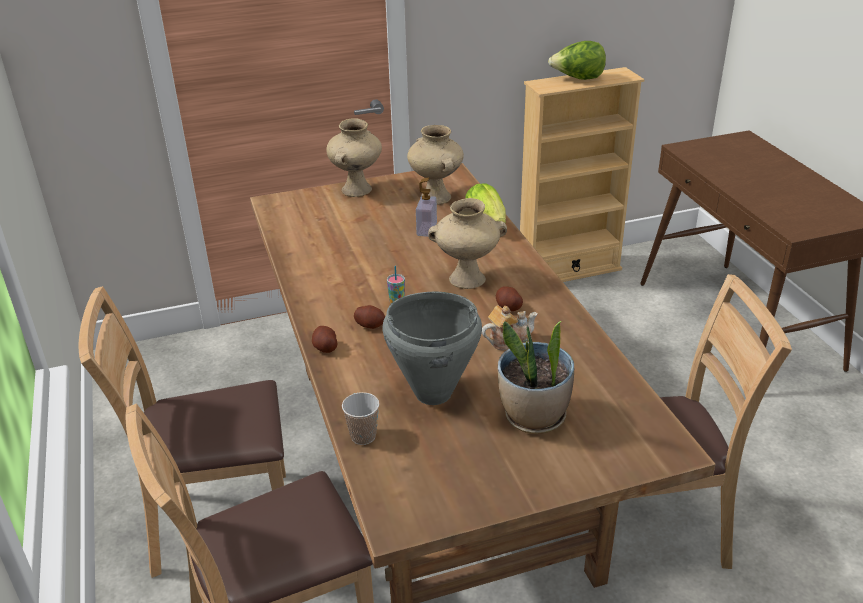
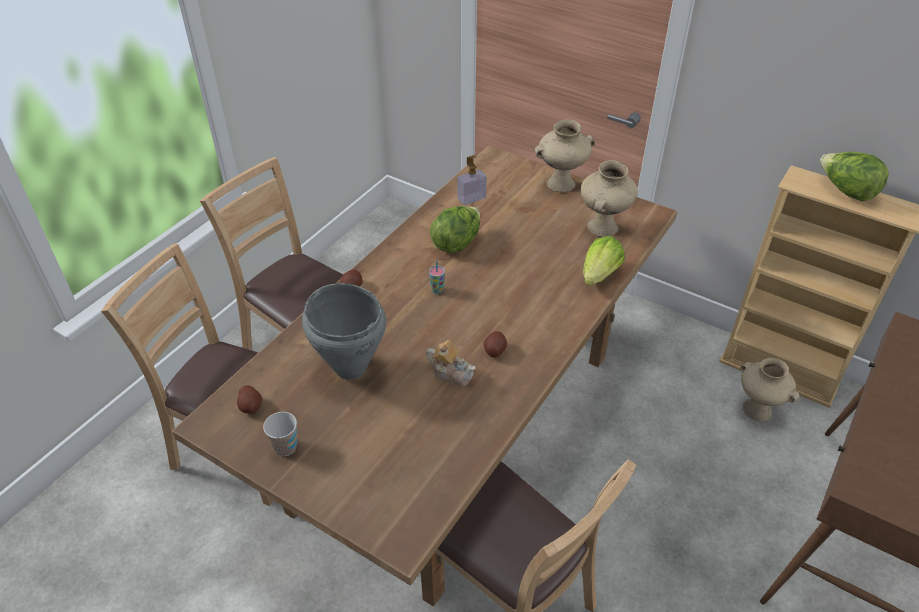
camera: 50 degrees right, 10 degrees up
cup [342,392,379,445] -> cup moved to [263,412,297,456]
potato [354,305,385,329] -> potato moved to [237,385,262,414]
soap dispenser [416,177,437,237] -> soap dispenser moved to [457,155,487,205]
beige vase [428,198,507,289] -> beige vase moved to [741,358,800,421]
potted plant [498,321,574,434] -> none
none -> lettuce [430,206,480,253]

